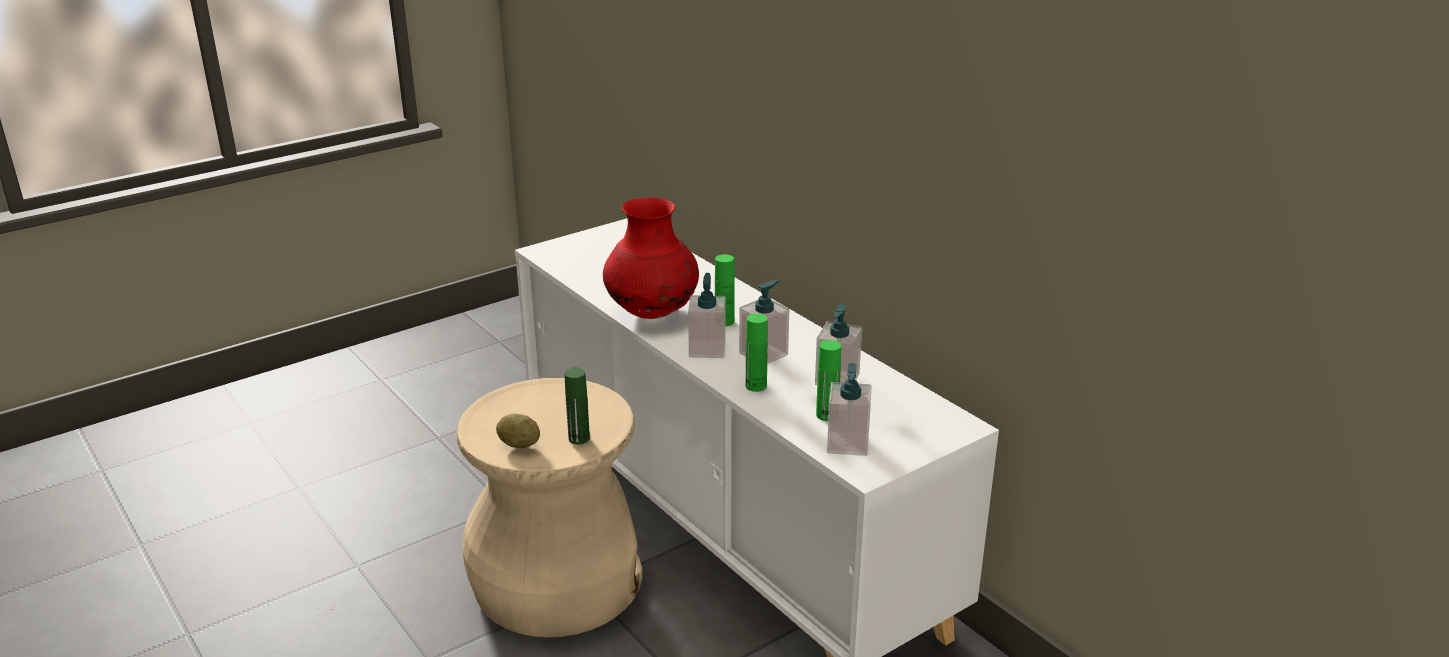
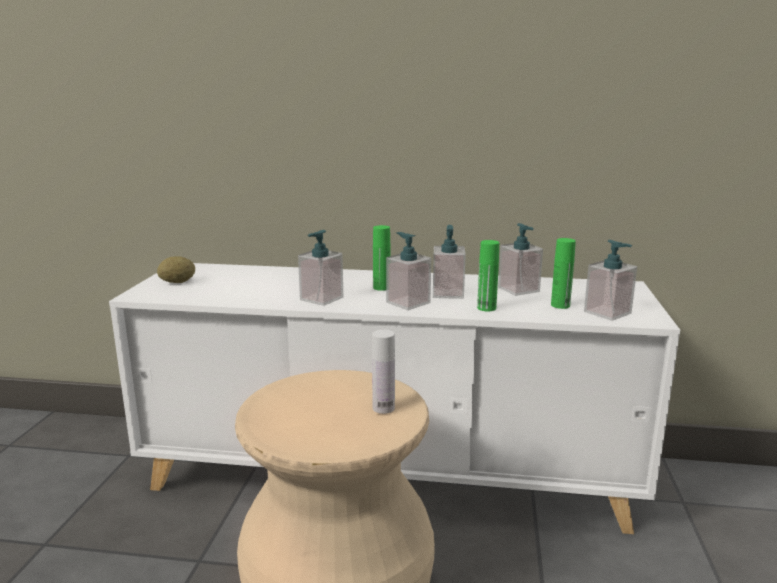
camera: 45 degrees left, 10 degrees down
potato [496,414,540,448] -> potato moved to [157,256,195,283]
green bottle [565,368,590,444] -> white bottle [372,330,395,414]
red vase [603,197,699,319] -> soap dispenser [298,230,343,306]

